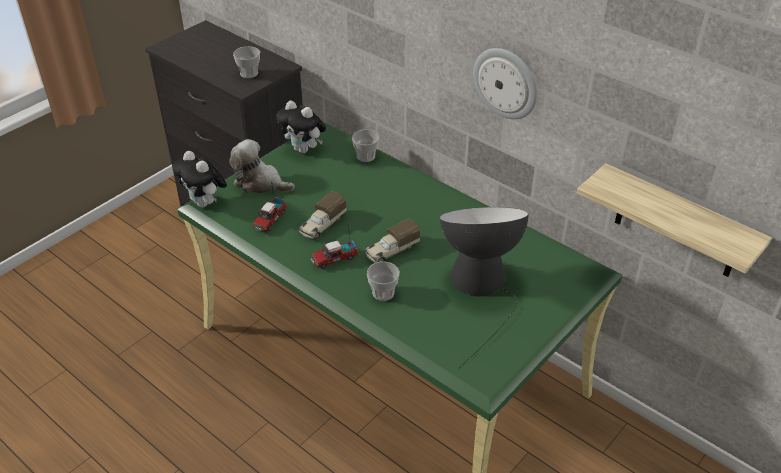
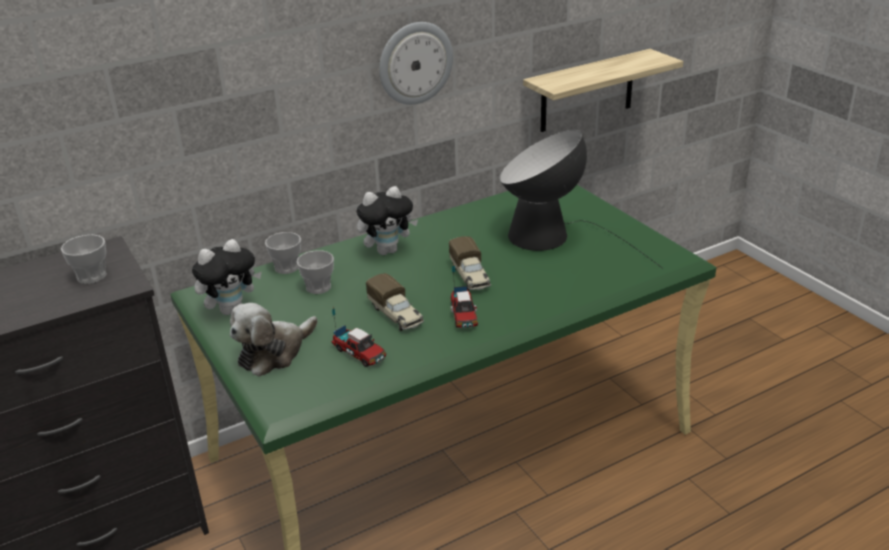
camera: 70 degrees left, 10 degrees down
plush toy [172,151,227,208] -> plush toy moved to [357,186,418,255]
cup [367,261,400,301] -> cup moved to [296,250,334,294]

